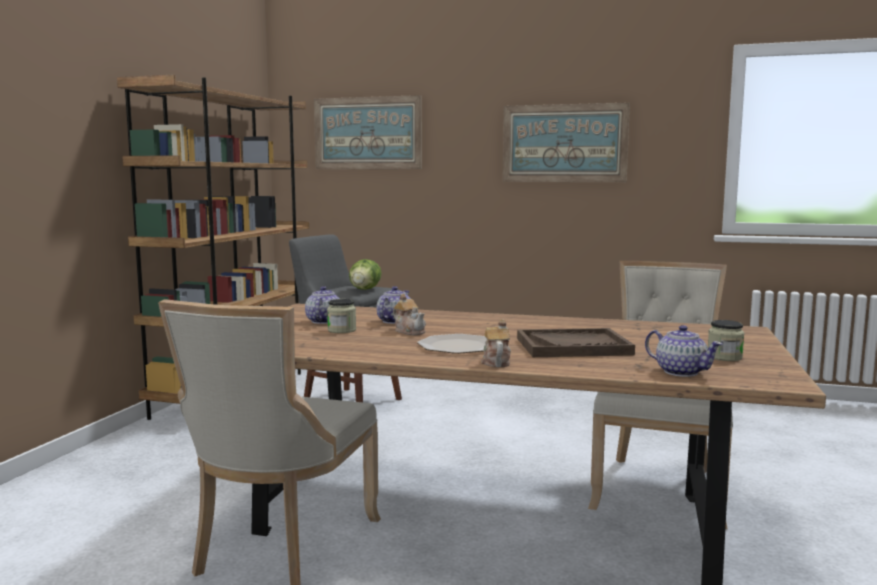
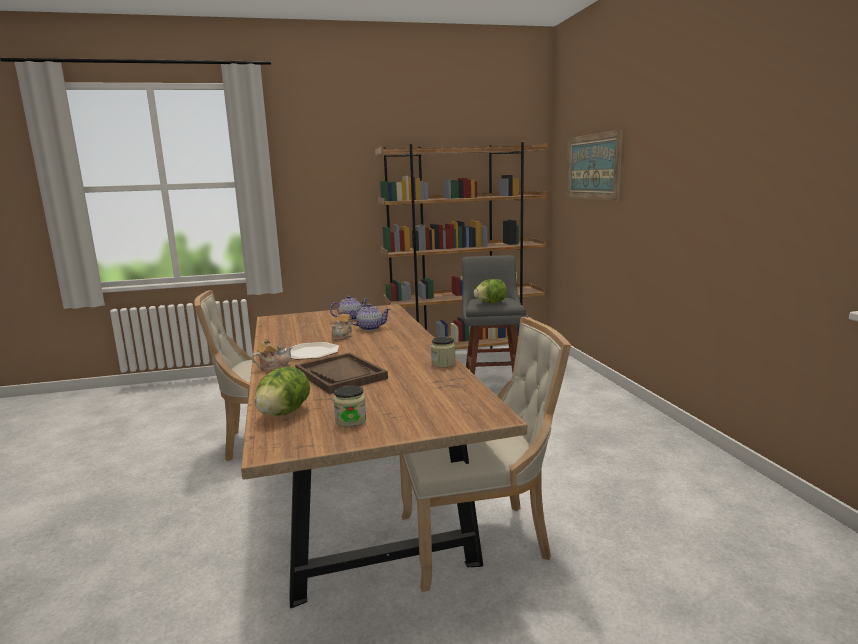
camera: 60 degrees right, 5 degrees up
jar [327,299,356,333] -> jar moved to [431,336,456,368]
picture [503,102,630,182] -> none
teapot [645,325,723,377] -> lettuce [255,367,310,416]

